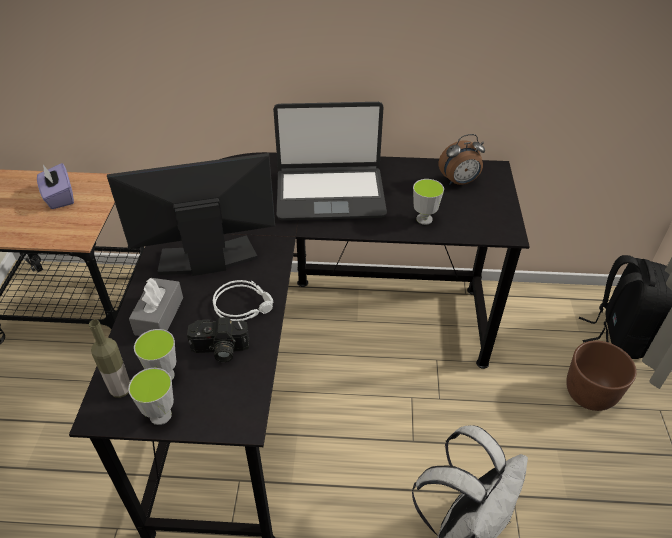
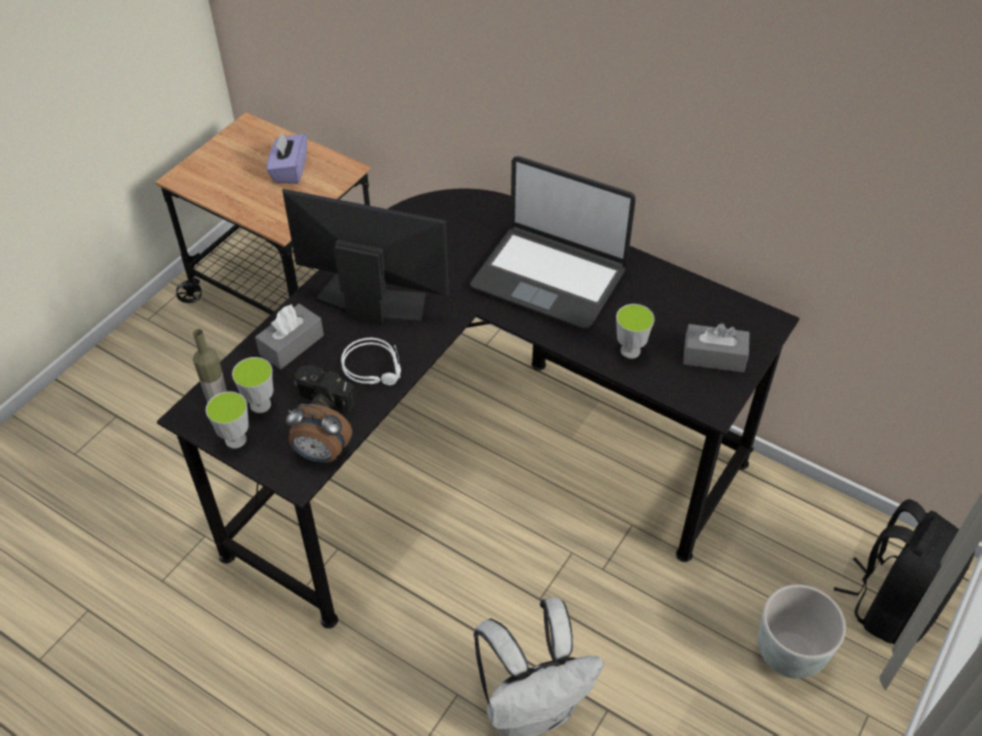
camera: 30 degrees right, 5 degrees up
alarm clock [439,134,485,185] -> alarm clock moved to [286,404,352,463]
brown planter [566,341,637,411] -> grey planter [758,584,846,679]
none -> grey tissue box [683,323,750,372]

